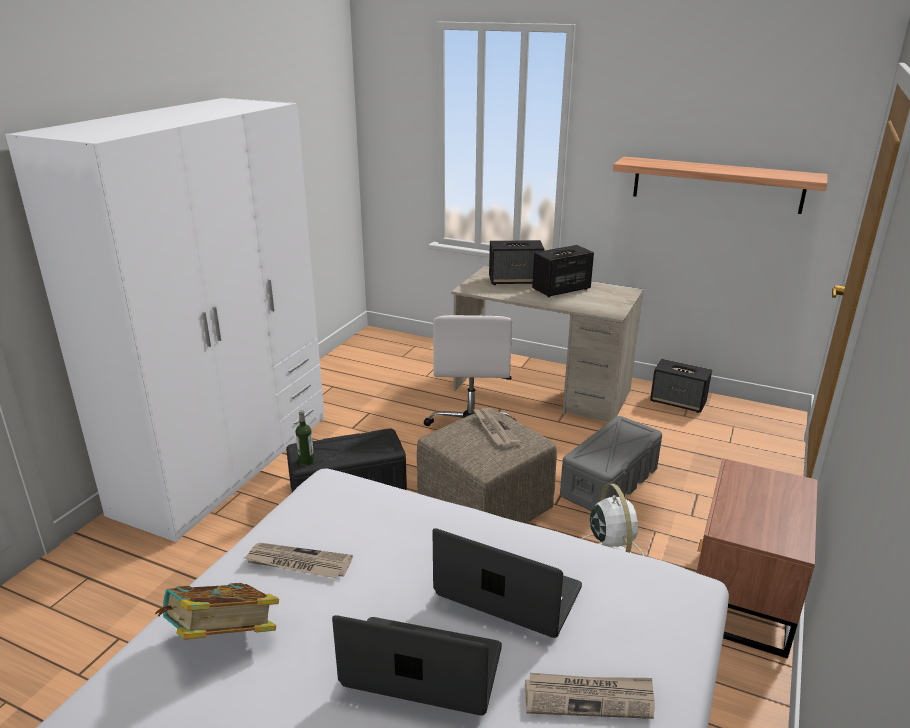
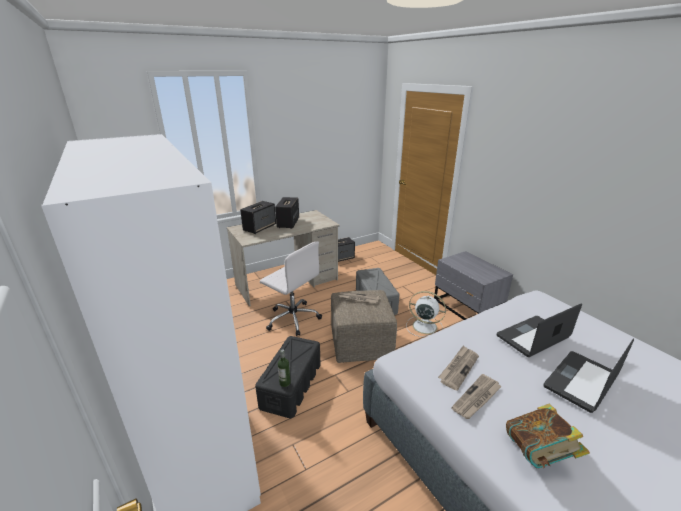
camera: 55 degrees left, 0 degrees up
newspaper [525,673,655,719] -> newspaper moved to [438,345,479,391]
shelf [613,157,828,214] -> none
brown nightstand [697,458,818,659] -> grey nightstand [434,251,513,320]

